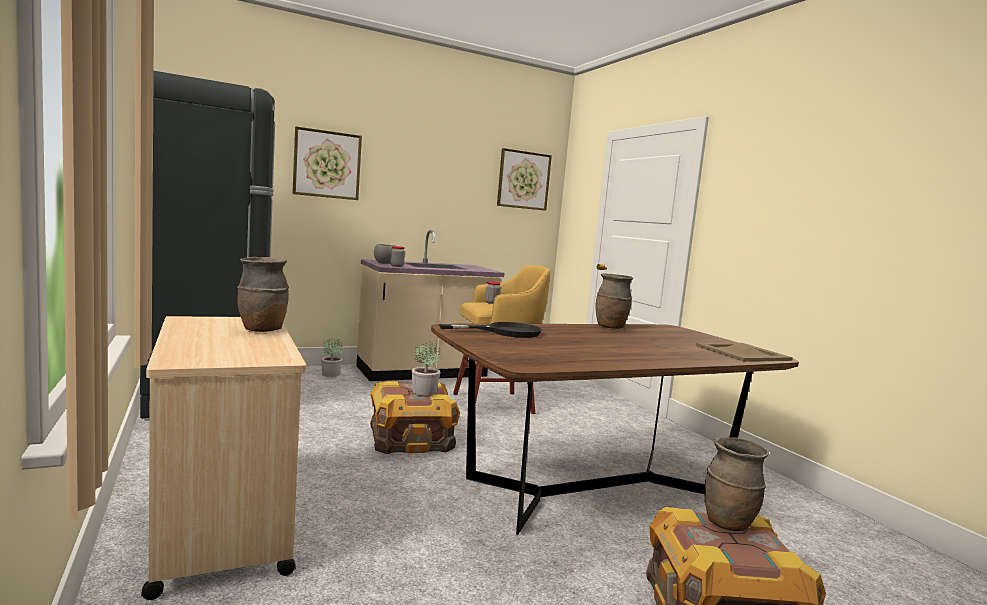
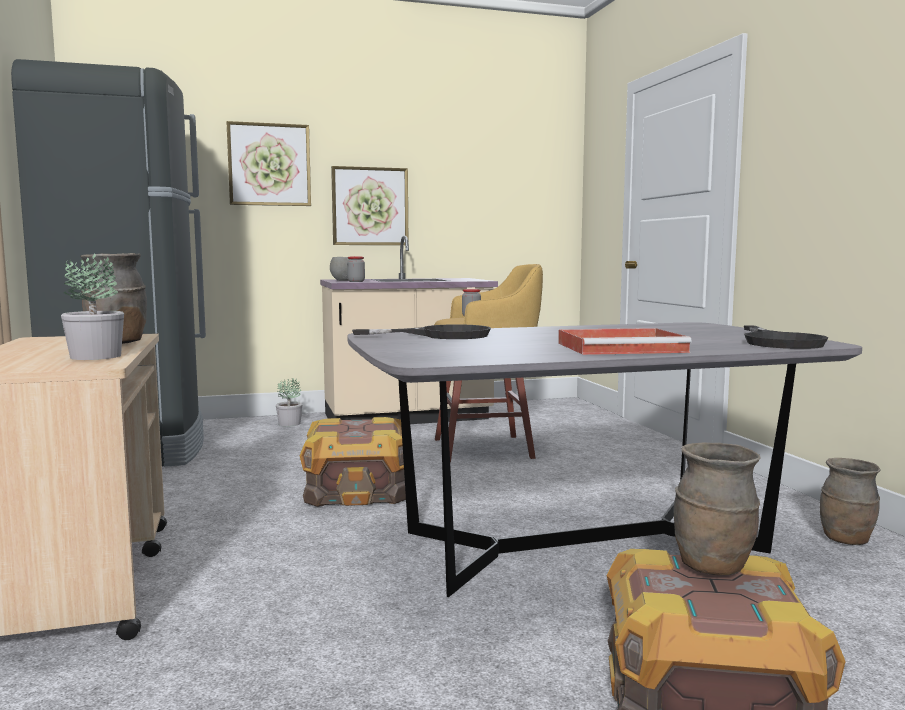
camera: 10 degrees right, 0 degrees up
potted plant [412,342,441,396] -> potted plant moved to [61,254,124,360]
brown dining table [431,324,799,535] -> grey dining table [348,322,862,597]
picture [497,148,552,211] -> picture moved to [331,166,408,245]
brown vase [595,273,633,329] -> brown vase moved to [820,458,881,545]
beige tray [696,343,793,362] -> black frying pan [744,326,829,349]
none -> red tray [558,328,692,355]

